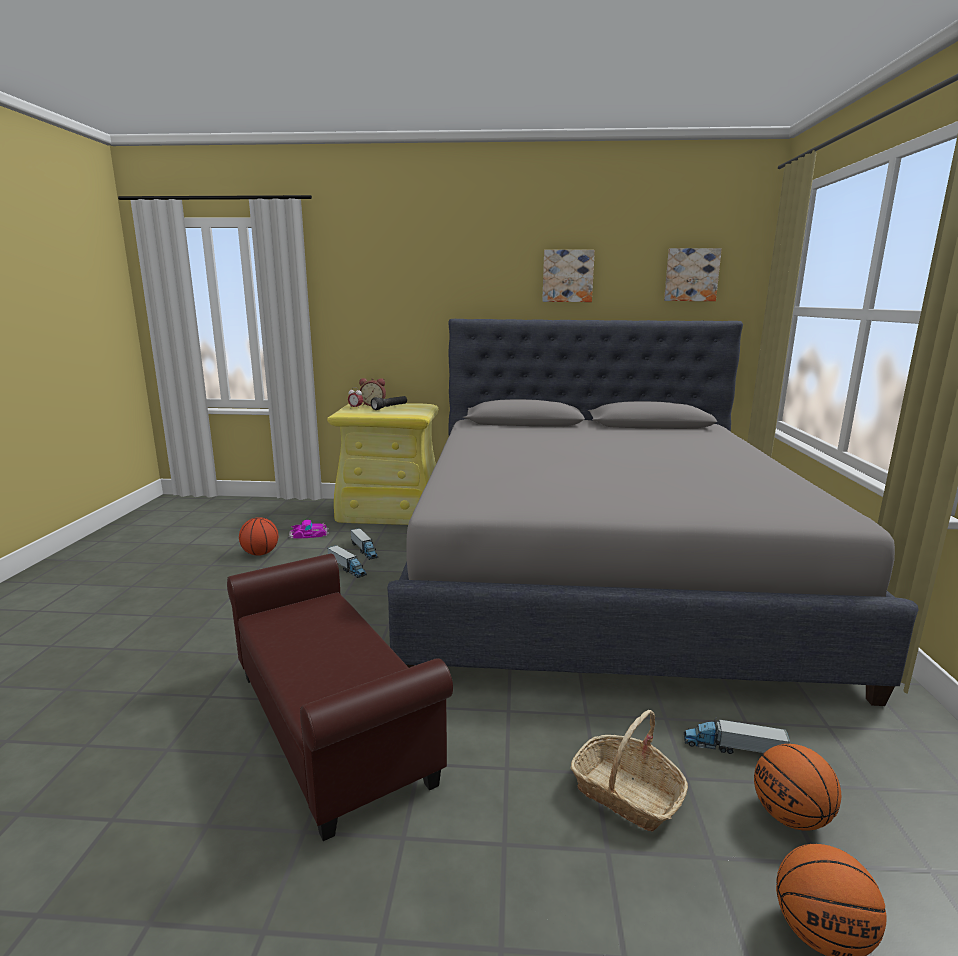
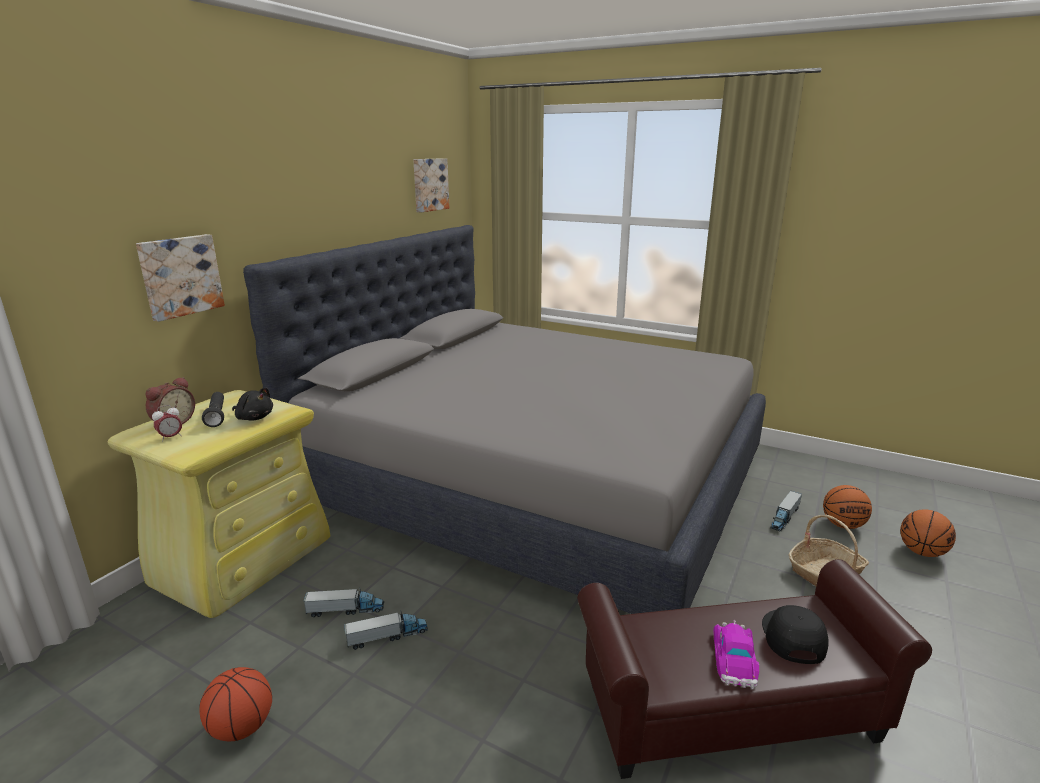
camera: 65 degrees left, 5 degrees up
toy car [289,520,329,539] -> toy car moved to [713,619,759,689]
picture [542,250,595,302] -> picture moved to [136,234,225,322]
none -> black plush toy [232,387,273,421]
none -> black cap [762,605,829,664]

